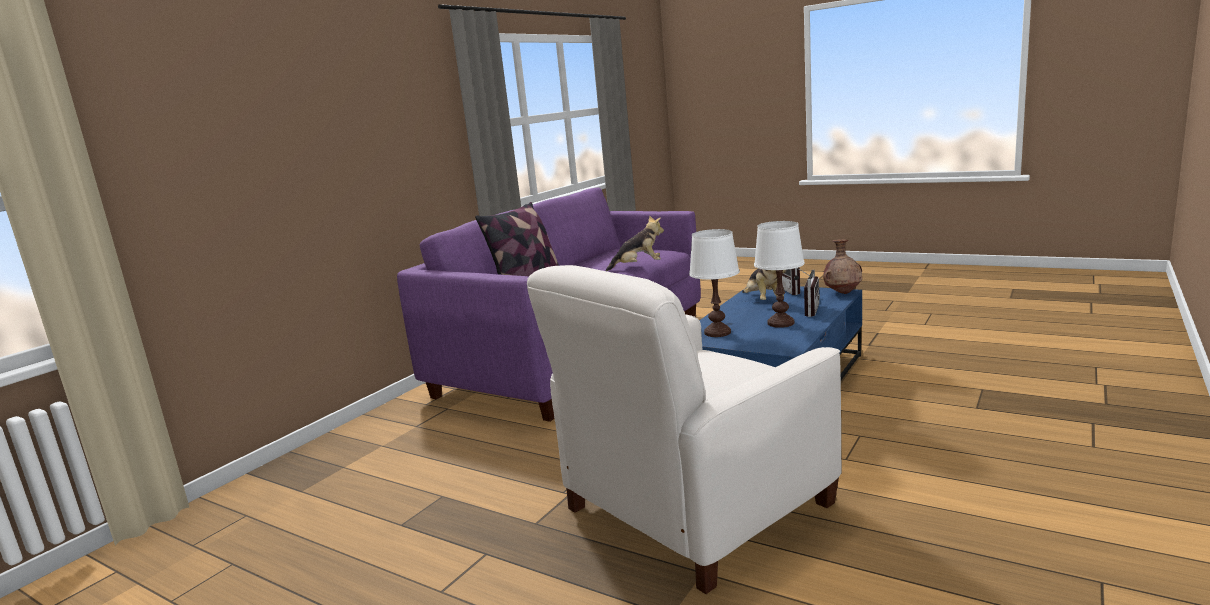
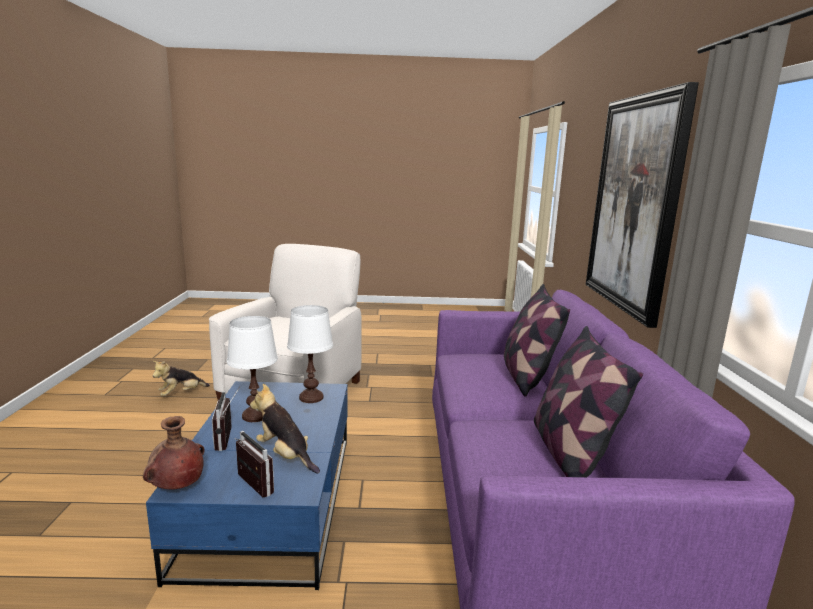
camera: 145 degrees right, 0 degrees up
plush toy [606,215,664,271] -> plush toy moved to [152,361,210,396]
none -> pillow [534,326,643,477]
none -> picture [586,82,699,328]

